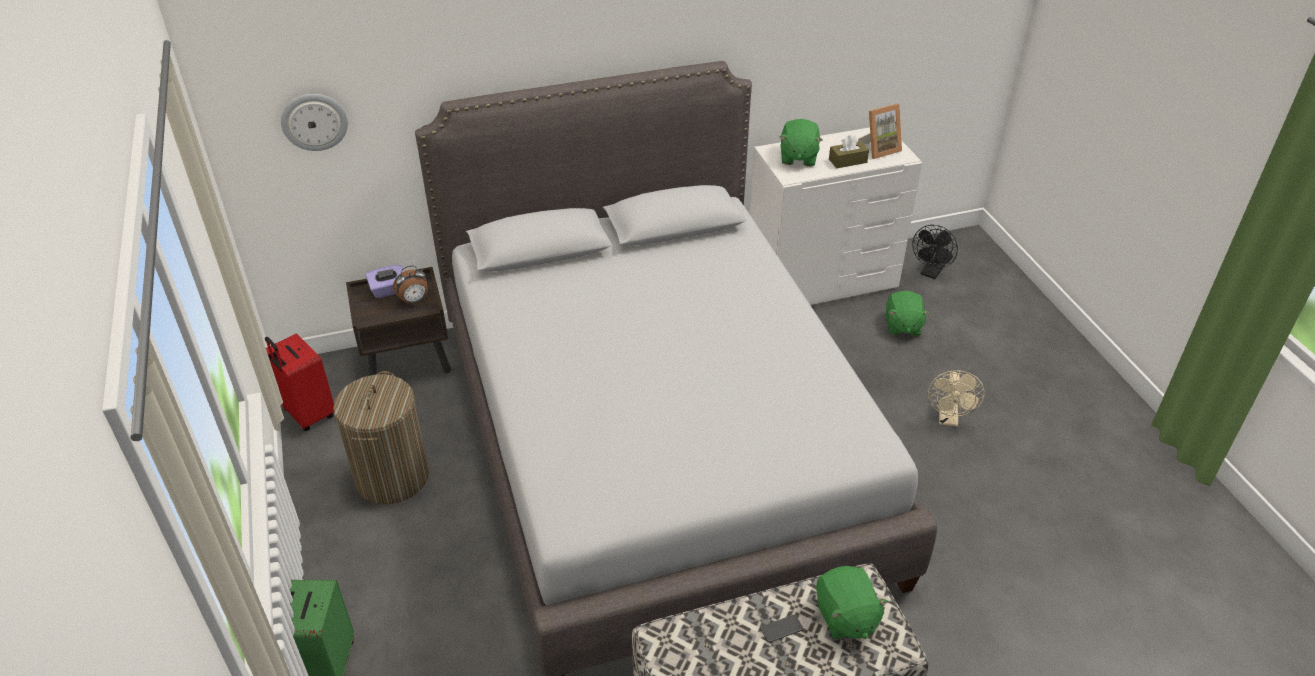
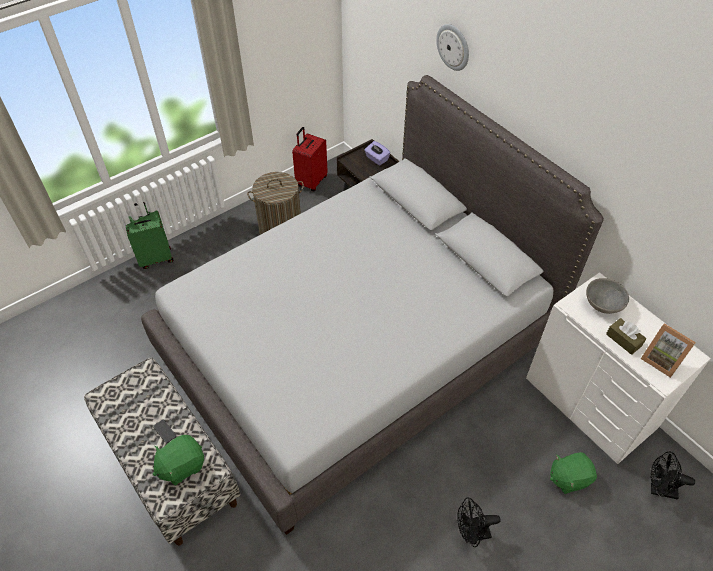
camera: 70 degrees right, 10 degrees up
wall clock [281,94,348,151] -> wall clock moved to [436,24,469,71]
alarm clock [393,265,428,305] -> none
green plush toy [779,119,823,166] -> grey bowl [586,278,629,314]
beige fan [928,370,985,427] -> black fan [457,497,501,547]

